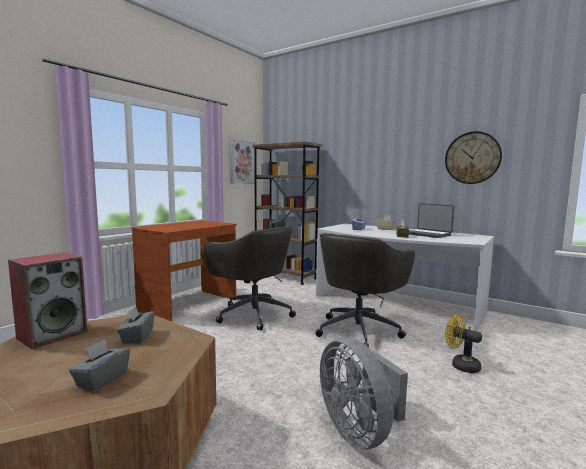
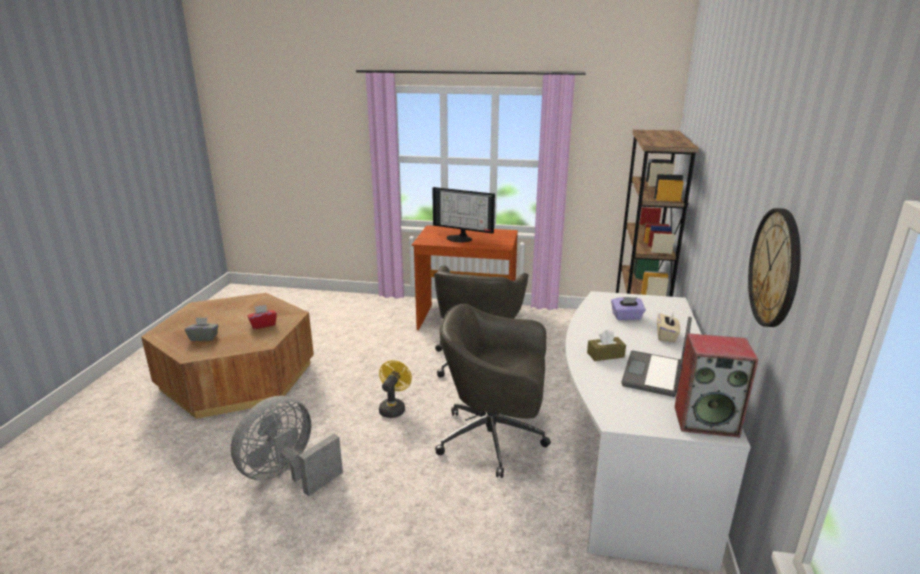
camera: 65 degrees right, 15 degrees up
speaker [8,252,87,349] -> speaker moved to [675,333,759,437]
grey tissue box [117,306,155,343] -> red tissue box [247,305,277,329]
picture [230,139,256,184] -> none
yellow fan [445,315,482,373] -> yellow fan moved to [379,360,412,418]
none -> monitor [432,187,495,242]

